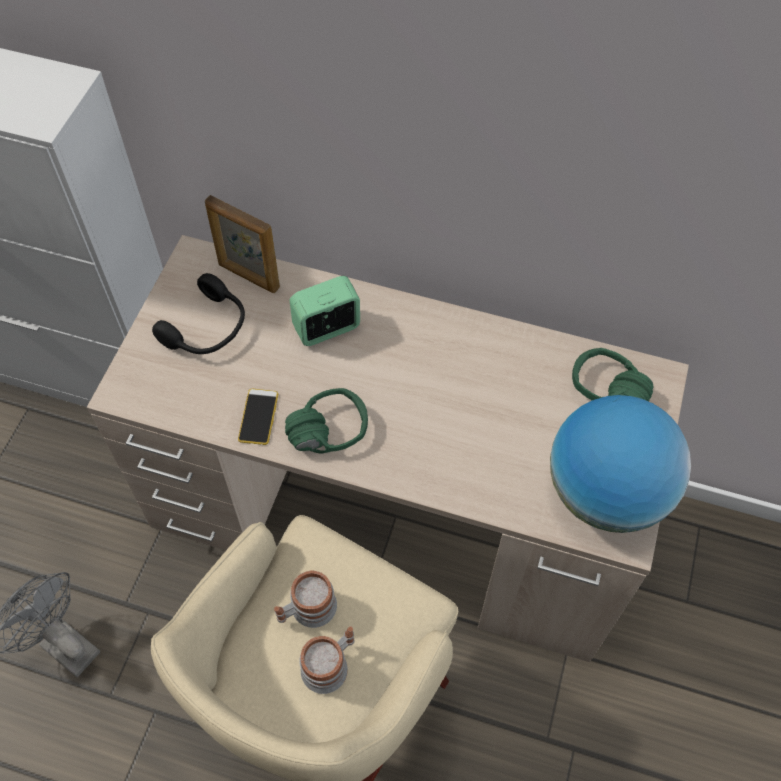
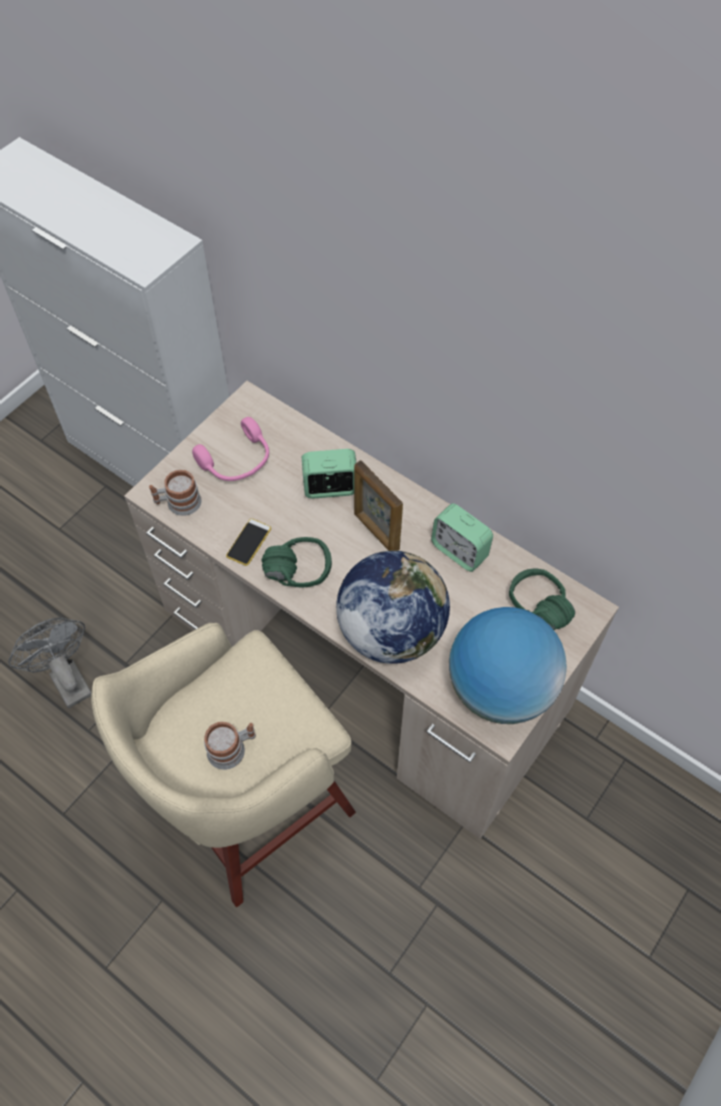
camera: 20 degrees right, 0 degrees up
black headphones [152,273,245,354] -> pink headphones [192,417,269,481]
picture frame [205,195,280,293] -> picture frame moved to [354,460,403,551]
mug [274,570,337,628] -> mug moved to [149,470,202,516]
none -> globe [336,551,450,664]
none -> alarm clock [431,503,493,572]

